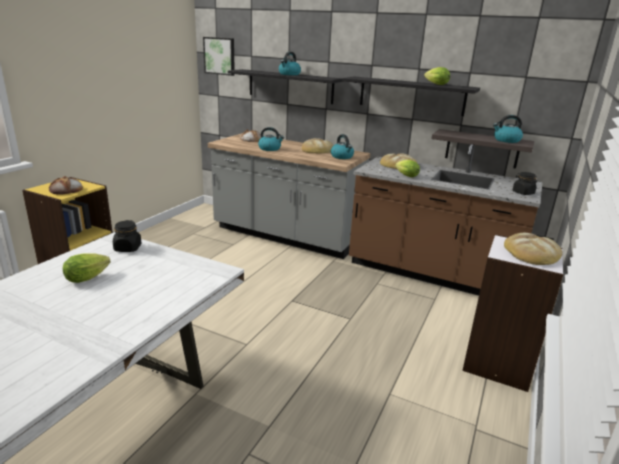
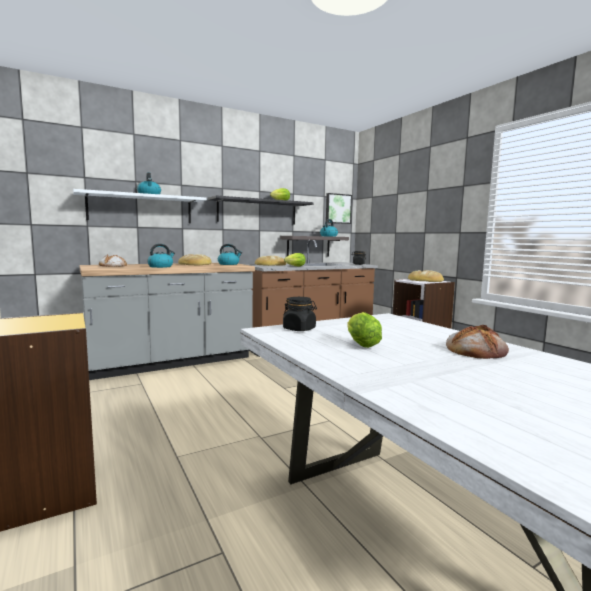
camera: 55 degrees left, 15 degrees down
bread [49,176,83,195] -> bread moved to [446,325,509,359]
picture [203,37,235,76] -> picture moved to [326,193,352,224]
black shelf [228,69,343,104] -> white shelf [73,189,207,223]

